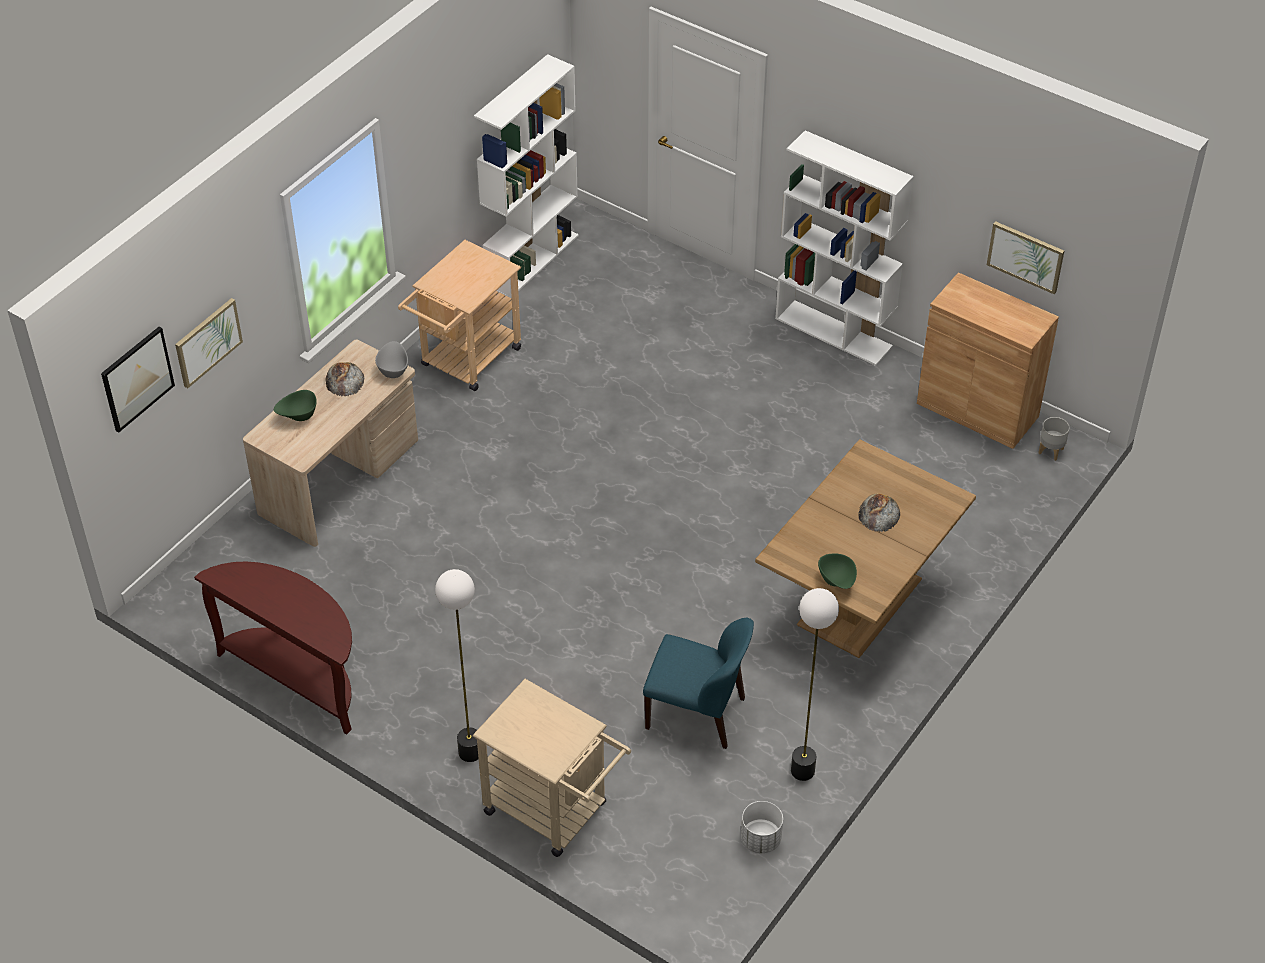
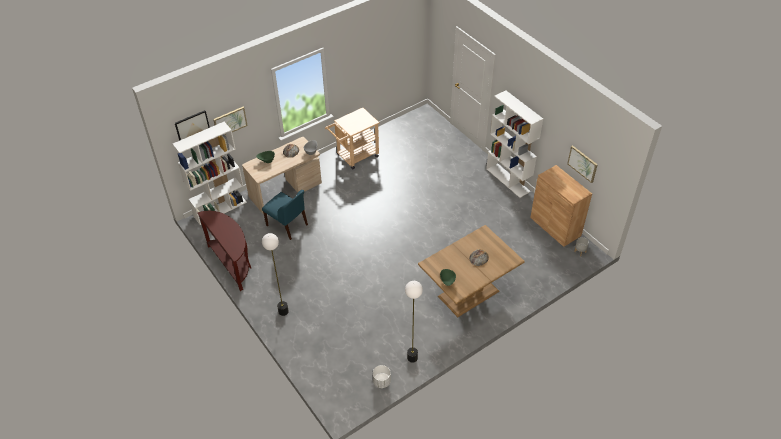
camera: 20 degrees right, 0 degrees up
beige cart [473,679,631,857] -> none
white bookcase [474,54,579,298] -> white bookcase moved to [173,122,247,225]
blue chair [643,617,754,749] -> blue chair moved to [262,190,308,240]

